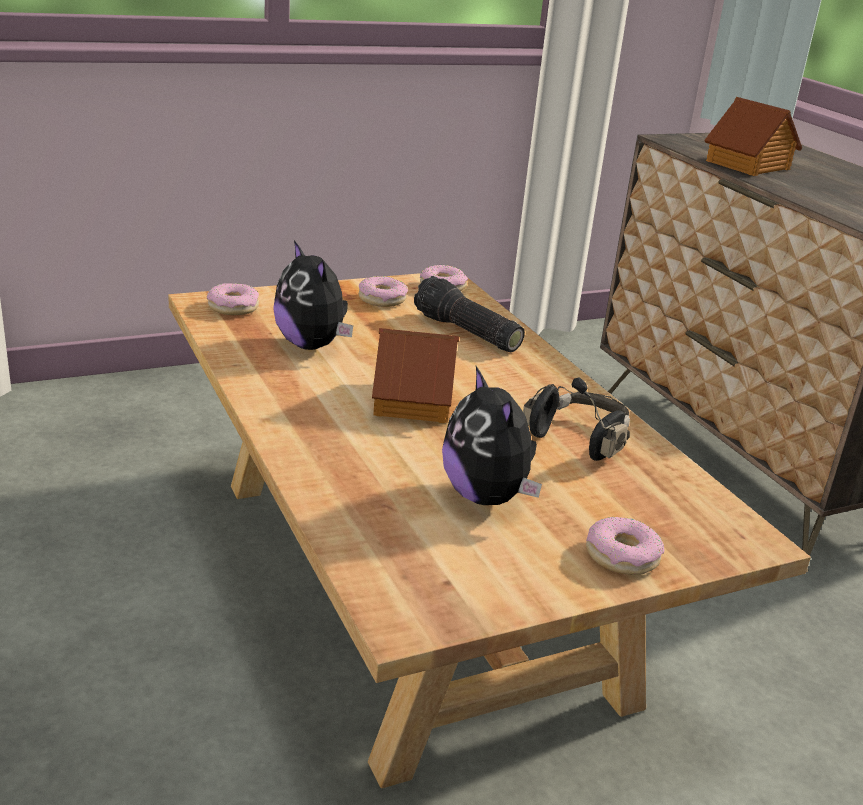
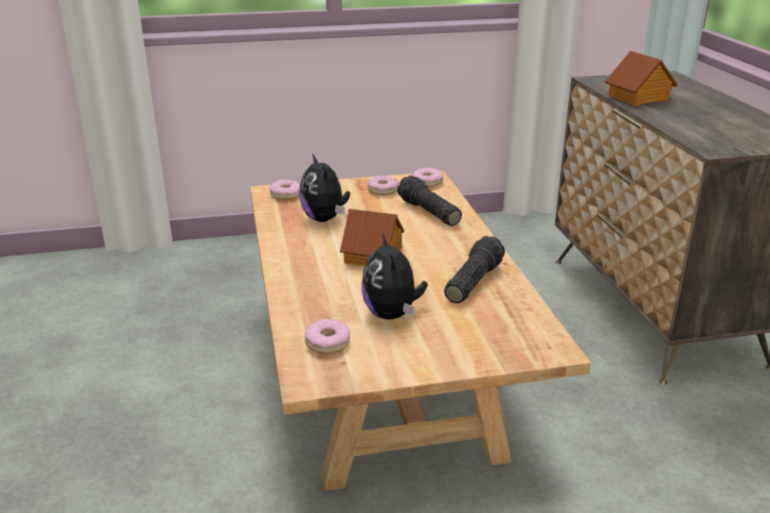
camera: 15 degrees right, 0 degrees up
black headphones [523,377,630,461] -> flashlight [444,236,505,303]
donut [586,517,664,575] -> donut moved to [305,319,350,354]

